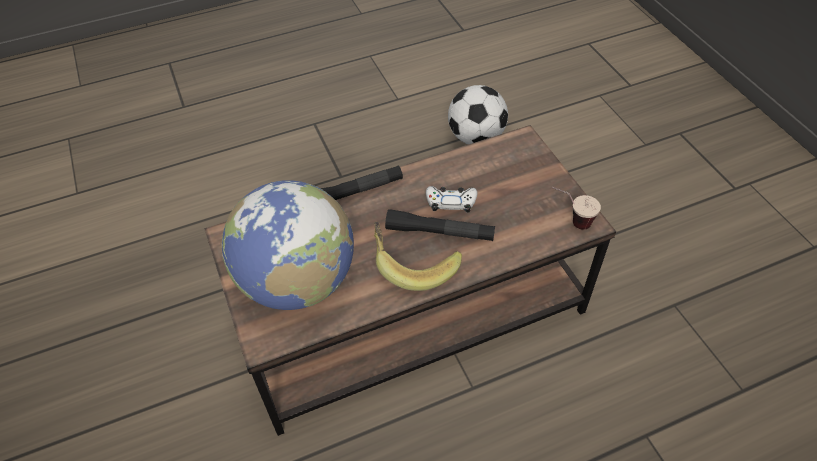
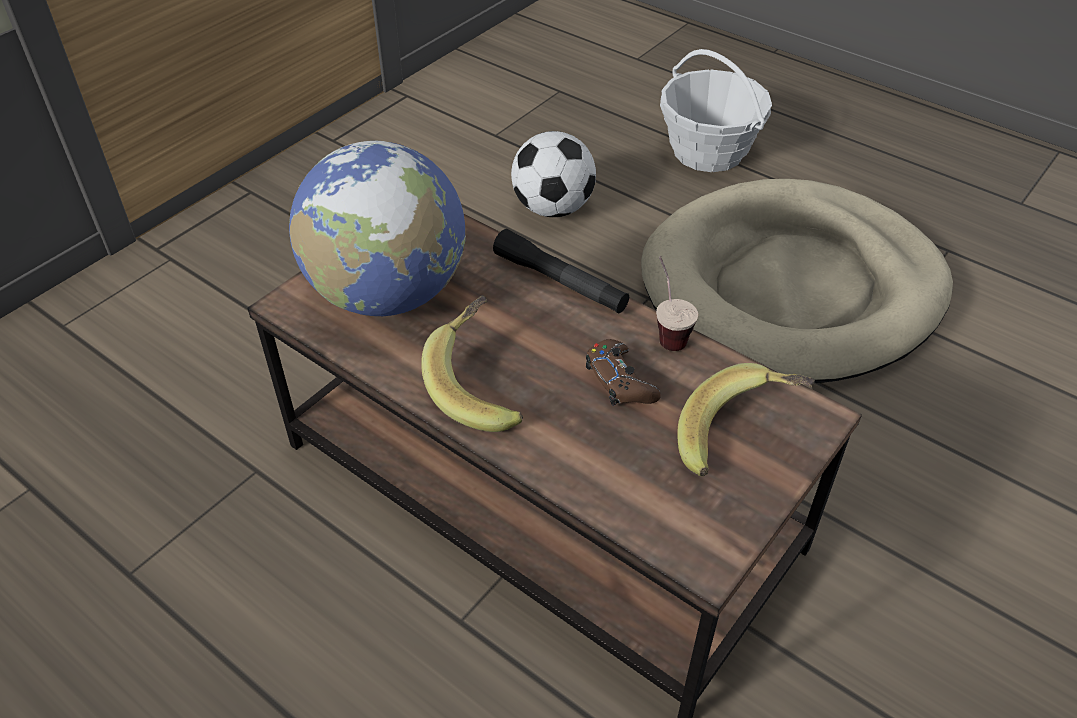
camera: 60 degrees right, 5 degrees down
black flashlight [385,209,495,241] -> none
white game controller [426,186,478,213] -> brown game controller [586,339,661,406]
football [448,85,508,144] -> football moved to [511,131,596,217]
cup [552,187,601,230] -> cup moved to [656,256,698,351]
none -> beige dog bed [641,179,953,383]
none -> basket [660,49,772,172]
none -> banana [677,363,815,476]

